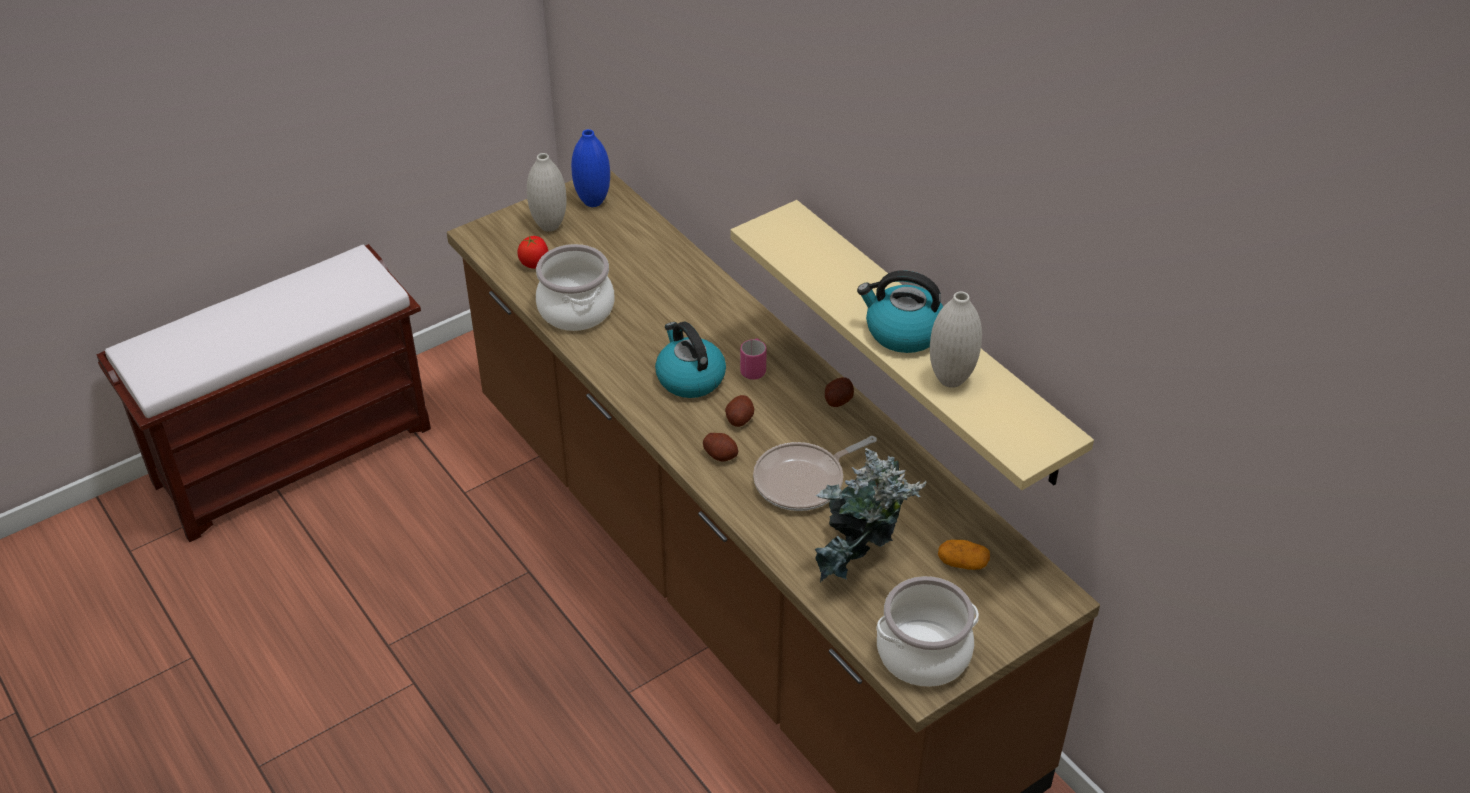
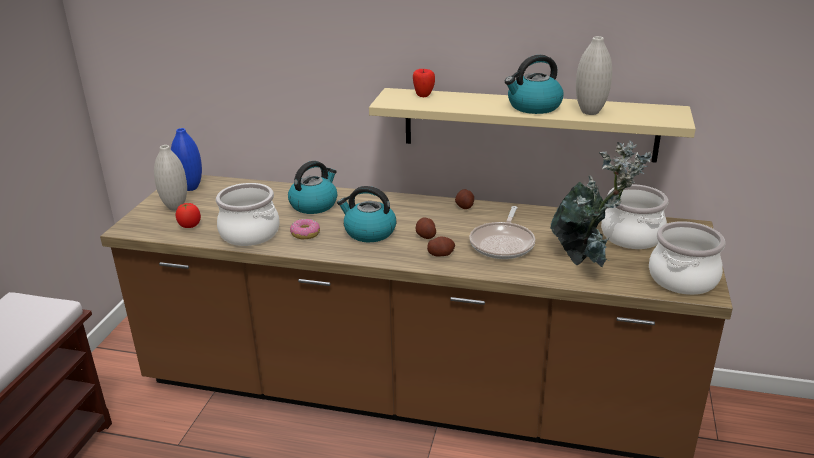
camera: 40 degrees left, 15 degrees down
pink mug [740,339,767,380] -> none
potato [938,540,990,570] -> cooking pot [601,184,668,249]
none -> kettle [288,161,337,214]
none -> donut [290,219,320,239]
none -> apple [413,69,435,97]

